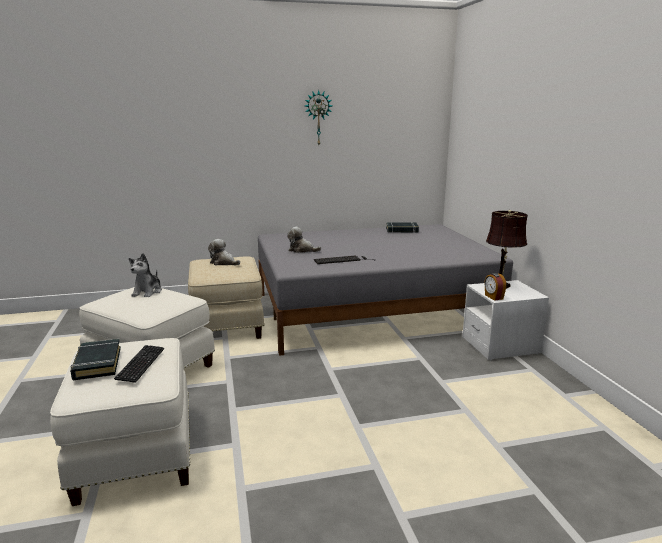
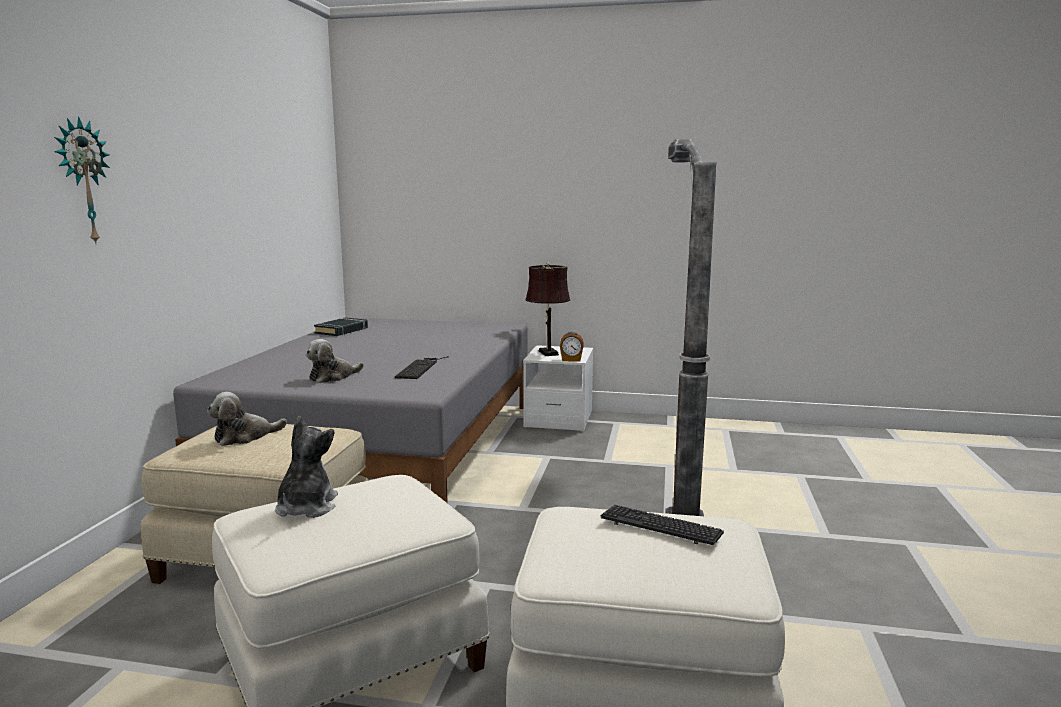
camera: 65 degrees left, 5 degrees down
black book [70,339,121,380] -> none
plush toy [129,253,162,297] -> plush toy turned 120 degrees counterclockwise [275,416,338,518]
wall clock [305,90,332,145] -> wall clock moved to [54,116,110,245]
none -> floor lamp [665,139,716,516]

